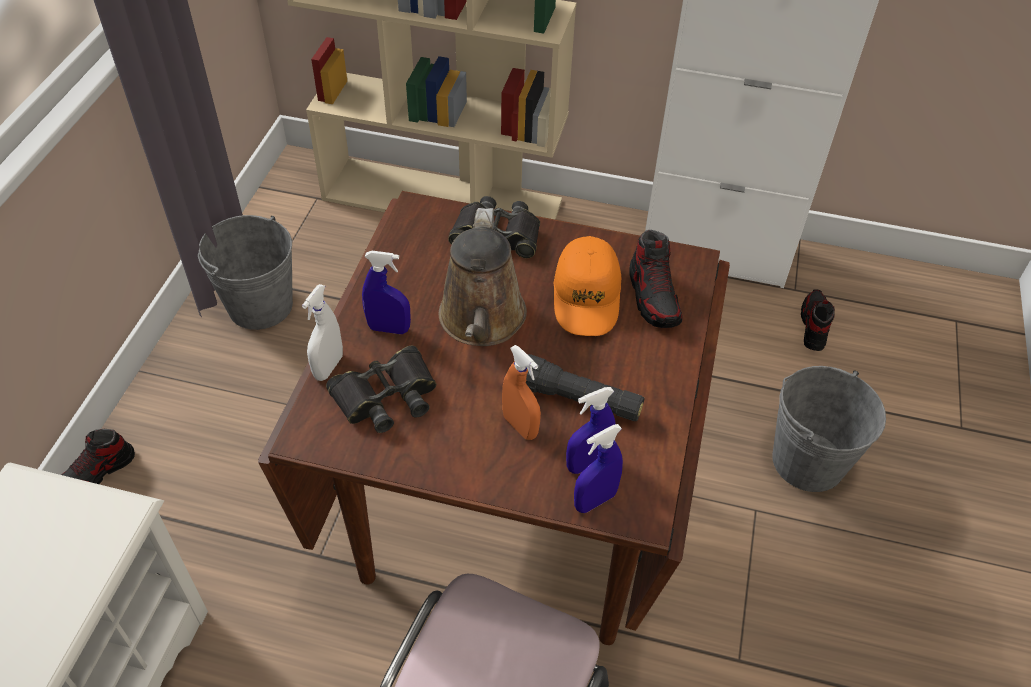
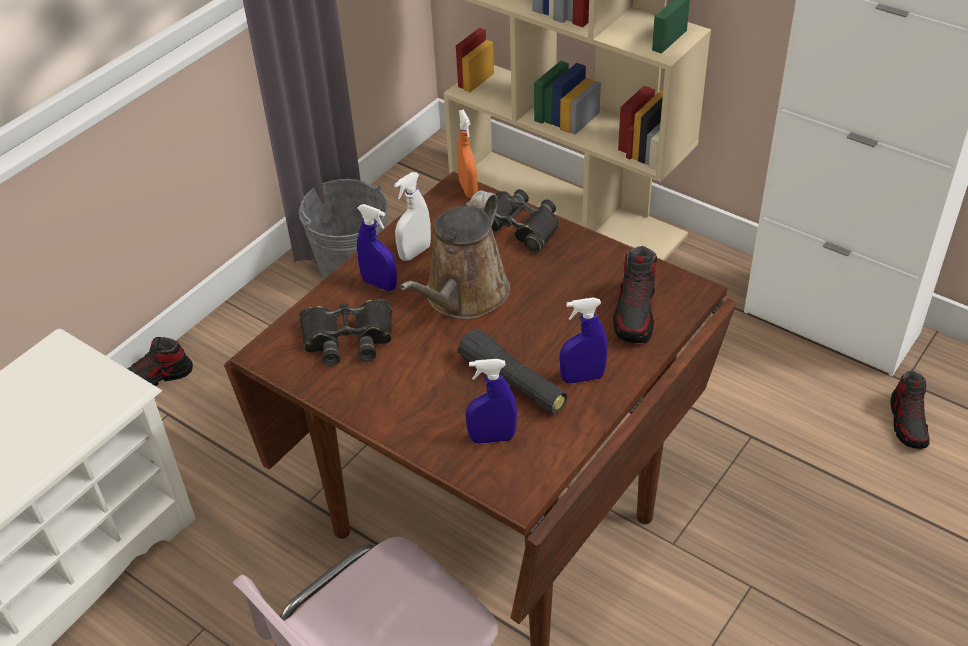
camera: 25 degrees right, 5 degrees down
white spray bottle [302,284,343,381] -> white spray bottle moved to [394,172,431,261]
orange spray bottle [502,345,541,440] -> orange spray bottle moved to [457,109,478,198]
orange cap [554,236,621,336] -> none
blue spray bottle [574,424,623,513] -> blue spray bottle moved to [560,298,608,384]
grey bucket [772,366,886,492] -> none
shoe [801,289,835,351] -> shoe turned 150 degrees clockwise [890,371,930,449]

